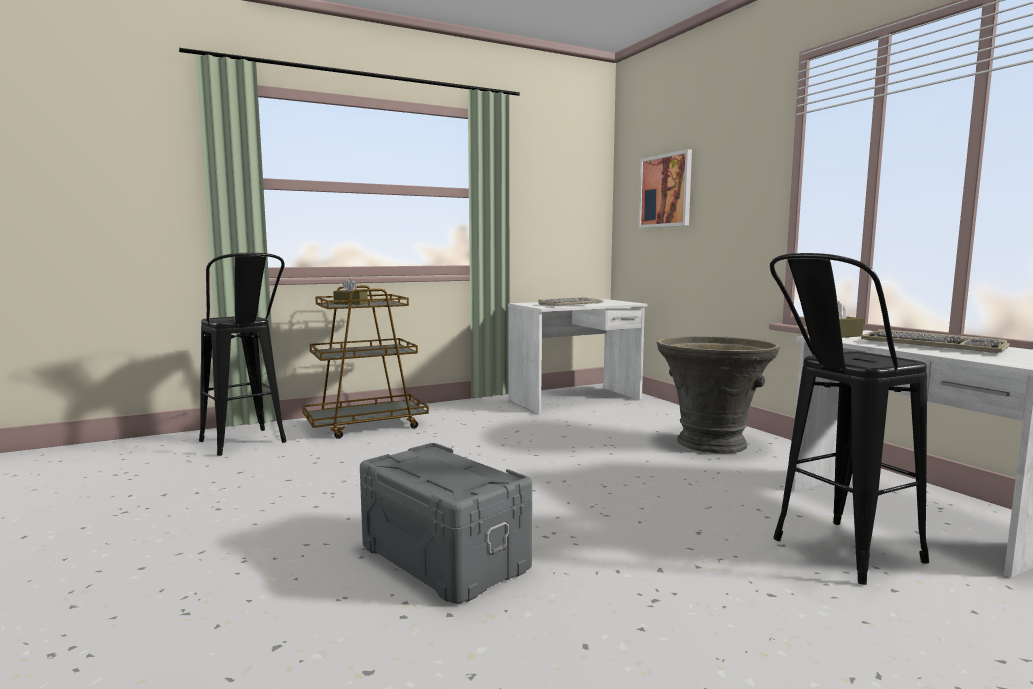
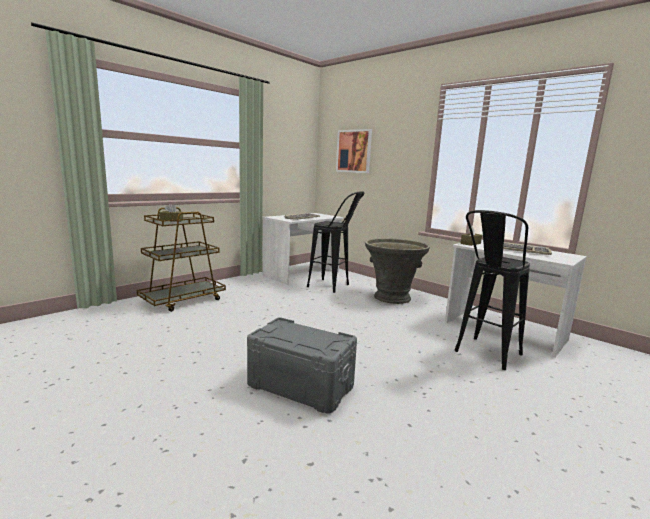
camera: 20 degrees left, 5 degrees up
black stool [199,253,287,456] -> black stool moved to [307,191,365,293]

